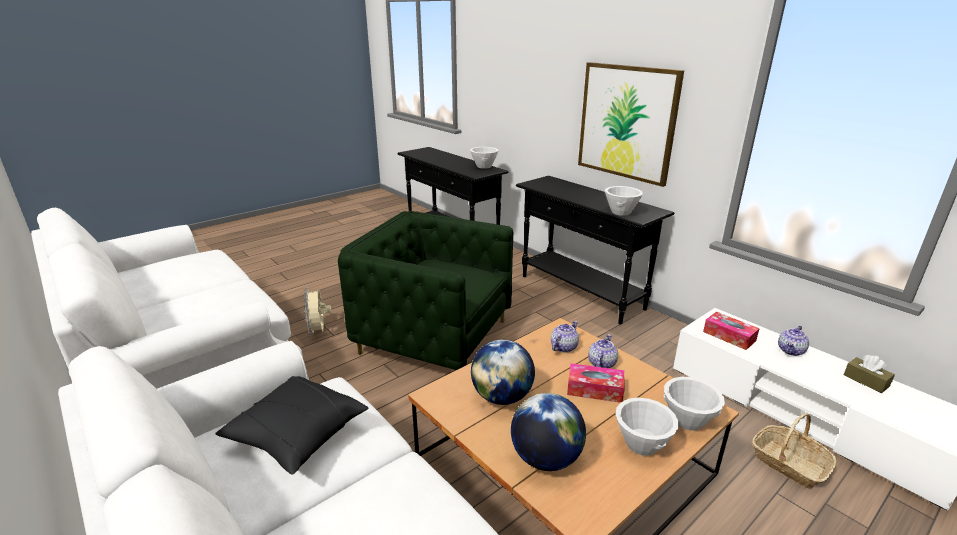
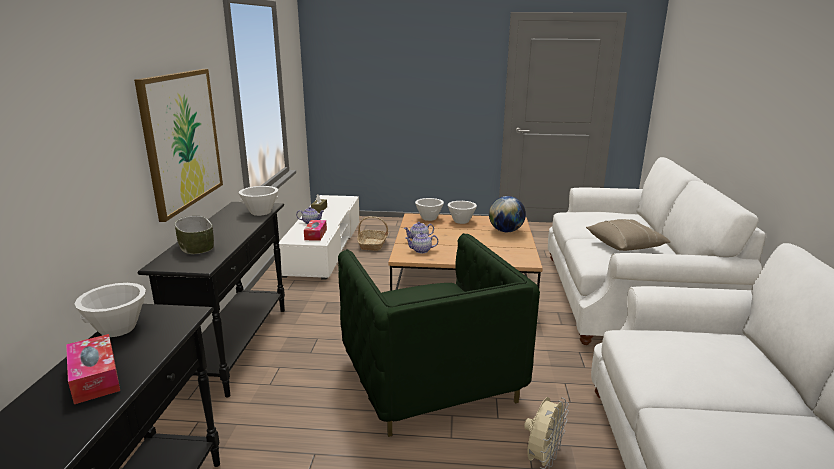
camera: 135 degrees left, 5 degrees down
black pillow [215,376,368,475] -> beige pillow [586,219,671,251]
globe [471,340,535,405] -> none
tissue box [567,363,625,403] -> tissue box moved to [66,334,120,404]
none -> bowl [174,216,214,254]

